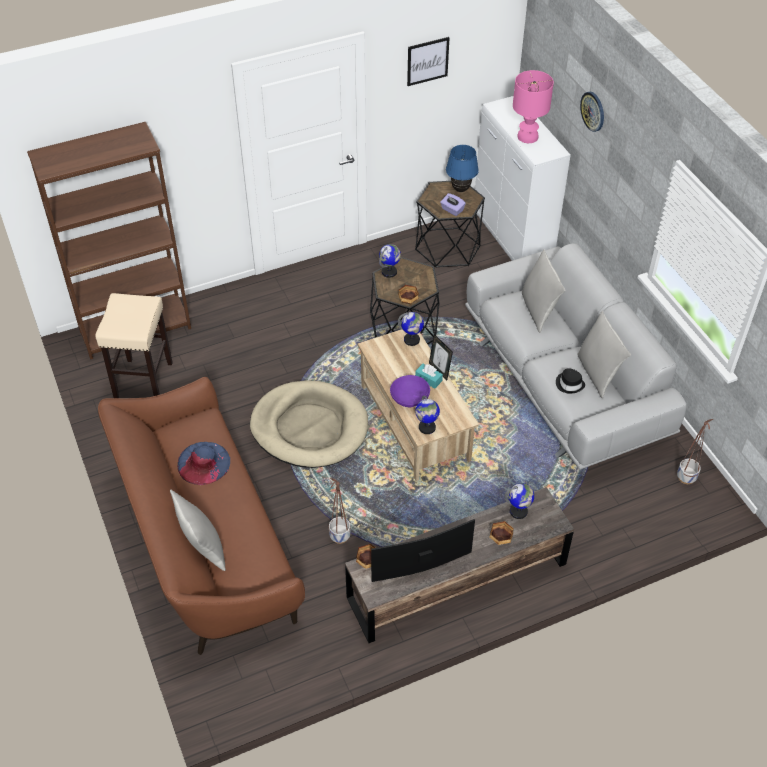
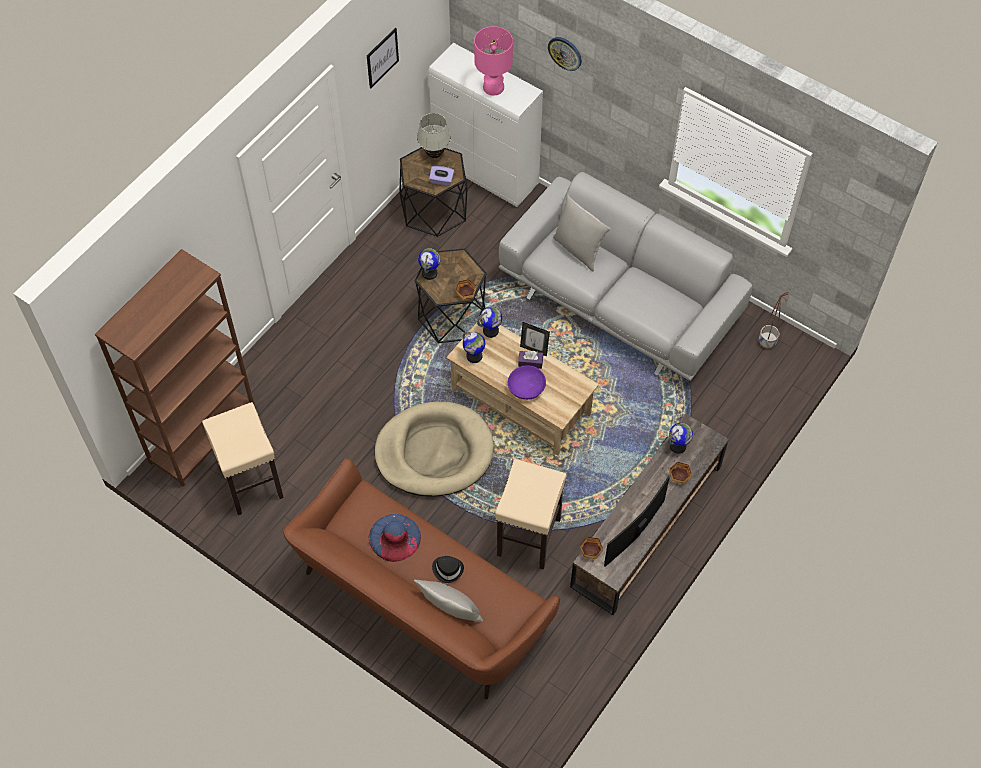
camera: 30 degrees left, 10 degrees up
planter [329,478,351,544] -> beige stool [495,459,567,569]
turquoise tissue box [415,364,443,388] -> purple tissue box [518,351,543,369]
globe [415,396,440,434] -> globe moved to [463,332,485,363]
blue table lamp [446,145,479,192] -> white table lamp [417,113,451,158]
black hat [556,368,585,394] -> black hat moved to [432,556,464,583]
grey pillow [577,310,631,398] -> none

